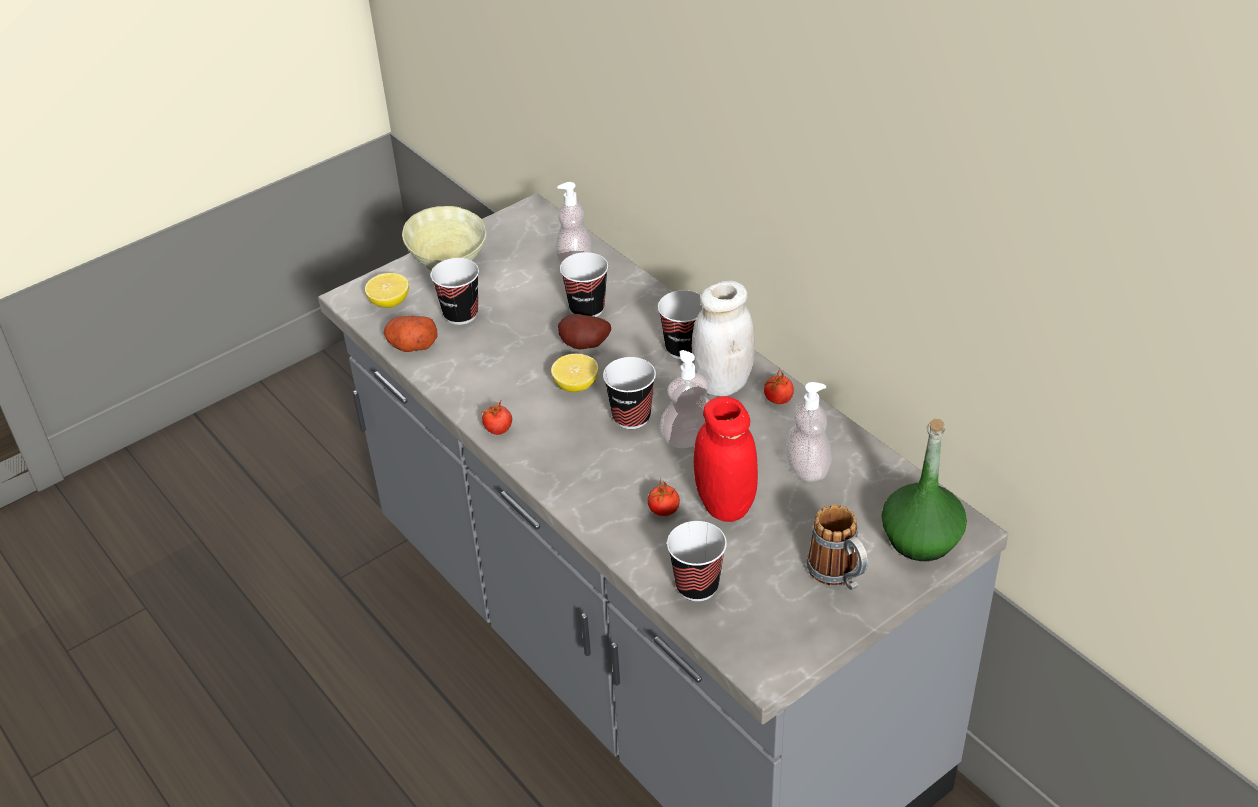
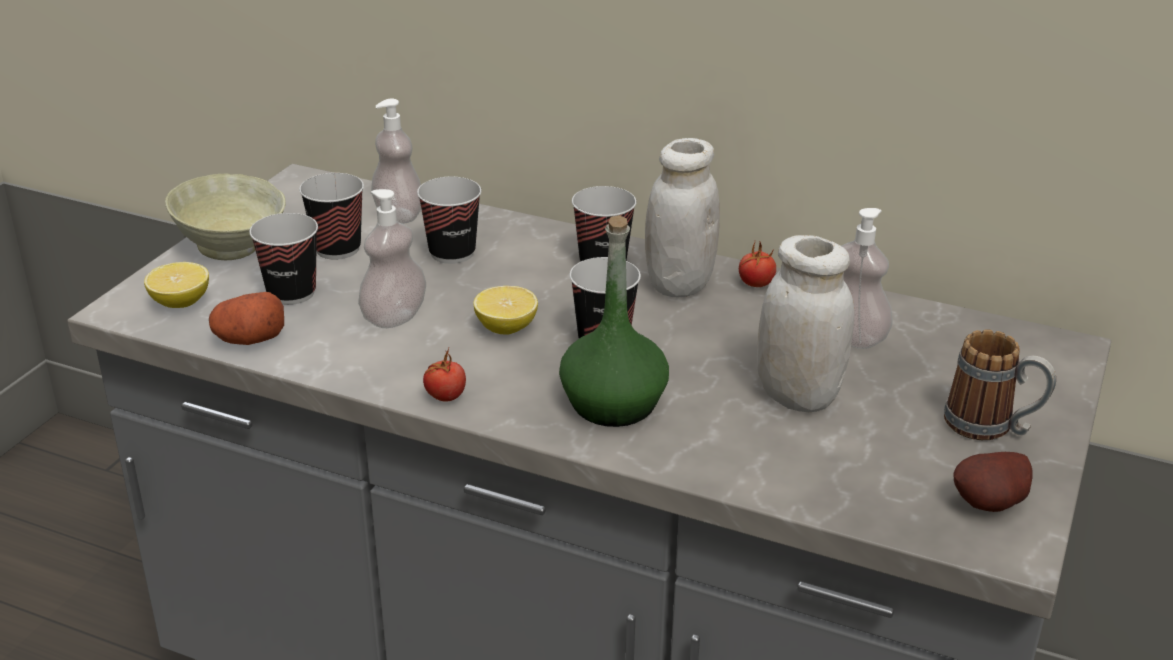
camera: 30 degrees left, 10 degrees down
potato [558,314,611,350] -> potato moved to [954,452,1033,512]
tomato [647,479,680,516] -> none
soap dispenser [659,350,710,448] -> soap dispenser moved to [358,189,426,328]
cup [667,521,727,601] -> cup moved to [299,173,364,260]
red jar [694,396,758,522] -> white jar [757,235,854,412]
green bottle [881,419,967,561] -> green bottle moved to [559,215,669,427]

